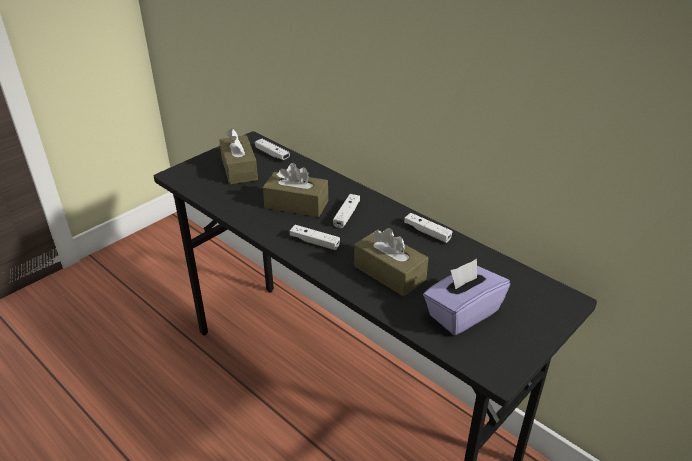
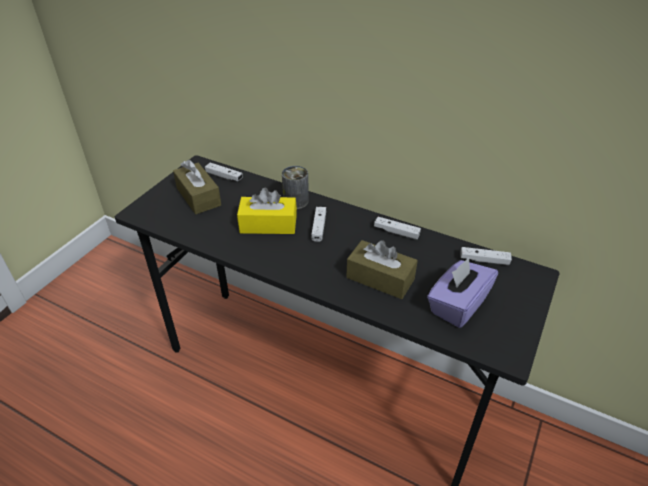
camera: 15 degrees left, 5 degrees up
brown tissue box [263,163,328,217] -> yellow tissue box [237,188,297,234]
white game controller [290,225,340,250] -> white game controller moved to [461,247,512,265]
none -> can [282,166,309,209]

